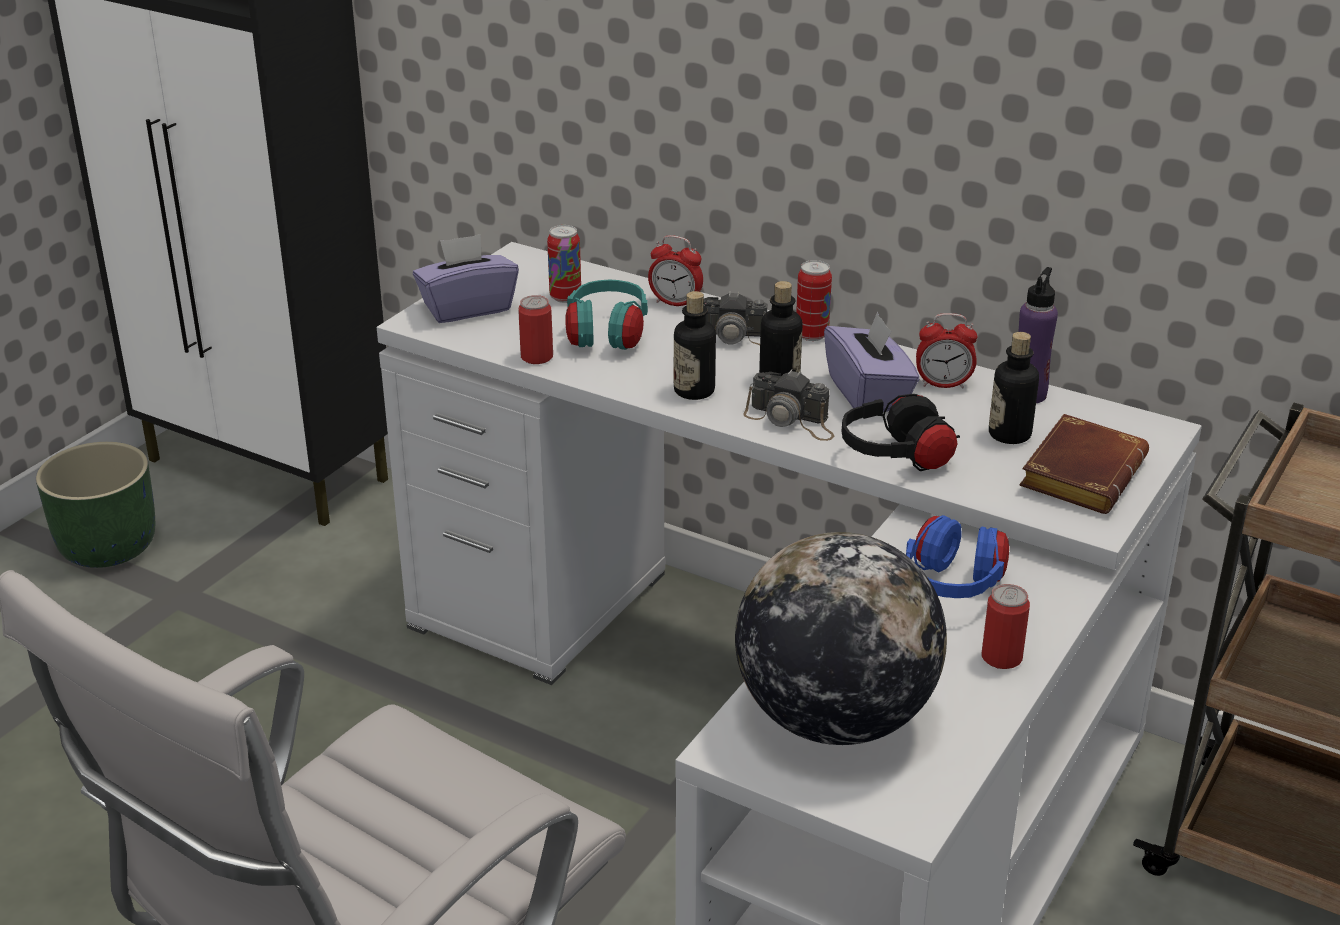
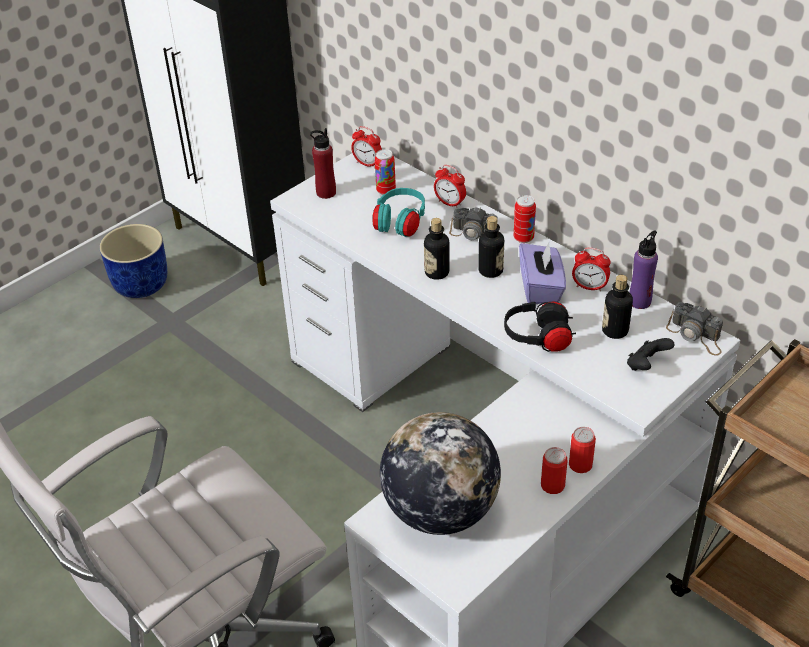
camera: 15 degrees right, 10 degrees up
green planter [36,442,155,568] -> blue planter [99,224,167,298]
purple tissue box [413,234,519,323] -> red bottle [310,128,336,199]
can [518,295,553,364] -> can moved to [569,427,596,473]
camera [743,369,835,441] -> camera moved to [666,302,723,356]
blue headphones [906,515,1009,598] -> none
brown book [1020,414,1149,514] -> black game controller [627,338,675,371]
none -> alarm clock [351,126,382,168]

